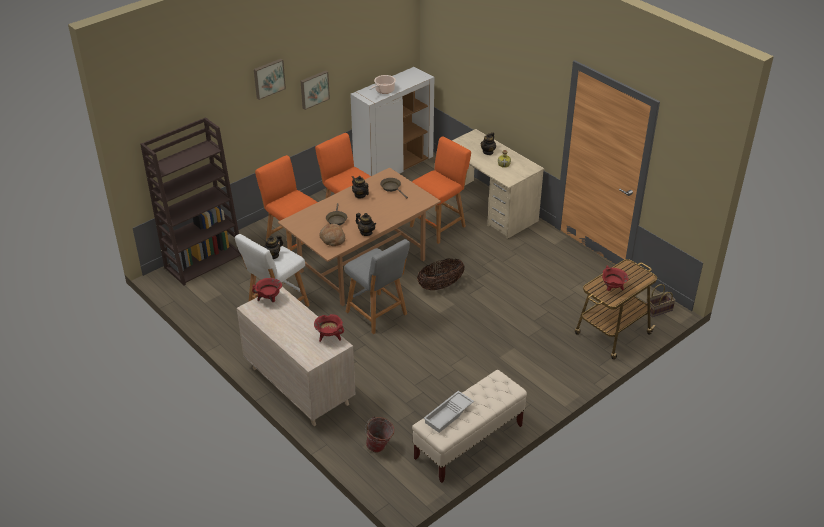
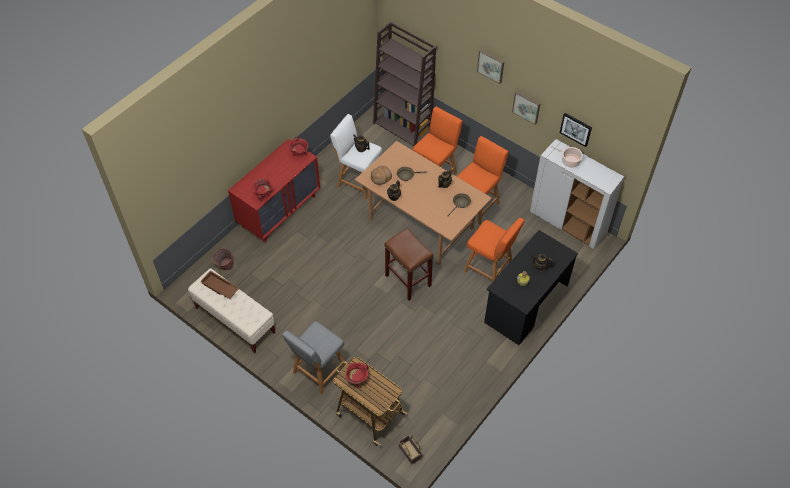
camera: 80 degrees right, 15 degrees up
beige dresser [237,287,356,426] -> red dresser [228,139,320,243]
grey stool [345,239,410,334] -> grey stool moved to [282,321,347,394]
basket [417,259,465,290] -> brown stool [384,228,434,301]
white tray [424,391,474,433] -> brown tray [200,271,239,299]
beige desk [452,129,545,239] -> black desk [484,230,578,345]
none -> picture [560,113,592,147]

